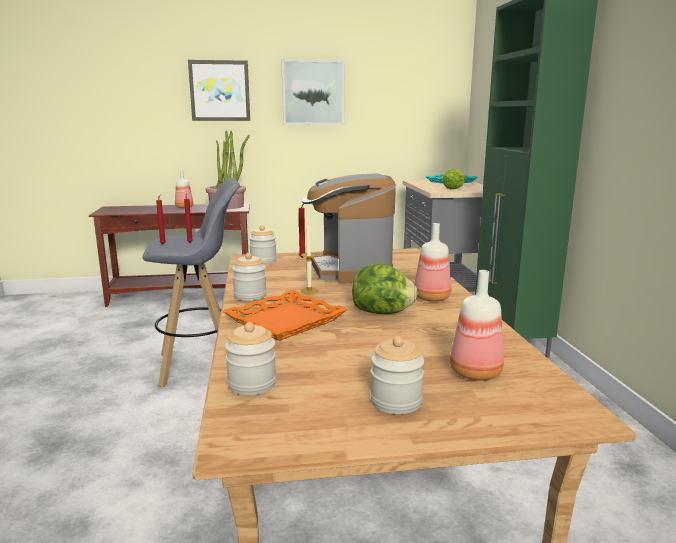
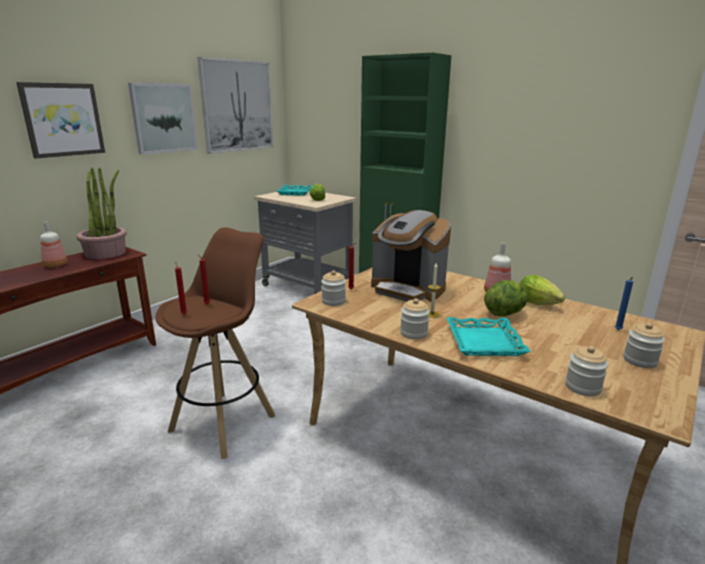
camera: 45 degrees left, 5 degrees up
grey stool [143,177,240,387] -> brown stool [155,227,275,459]
orange tray [222,290,348,341] -> turquoise tray [447,317,531,356]
bottle [450,270,504,380] -> blue candle [615,277,633,330]
none -> picture [197,57,273,154]
none -> lettuce [520,275,565,305]

